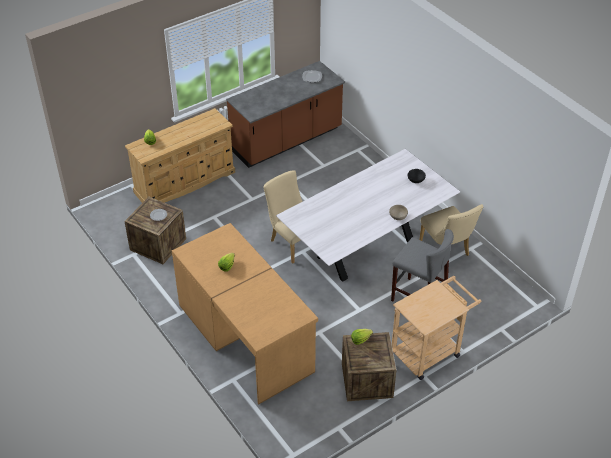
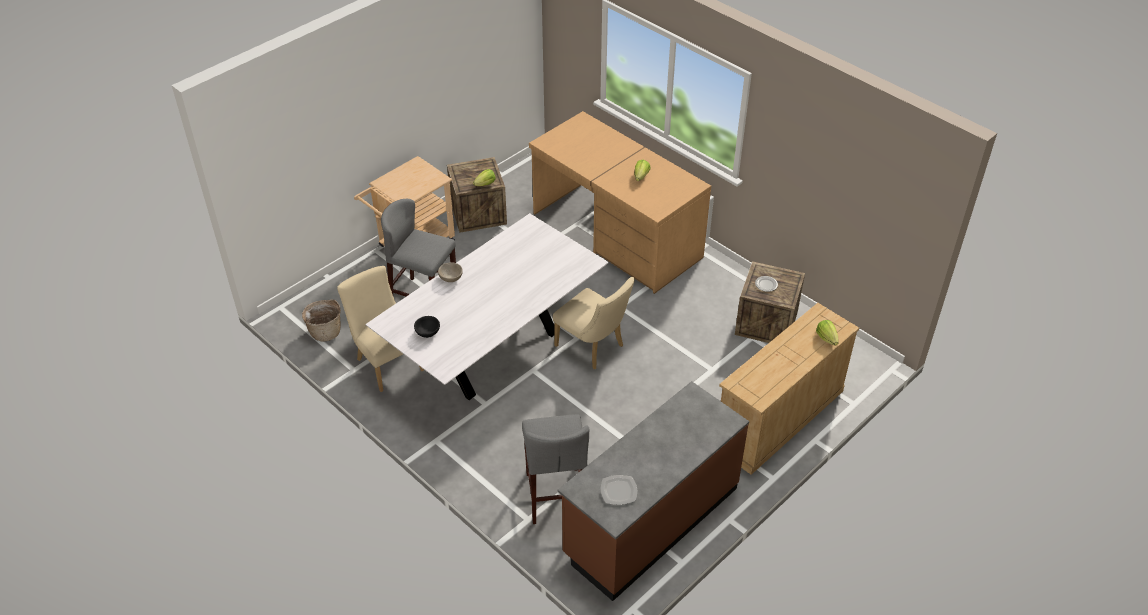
camera: 170 degrees right, 0 degrees up
none -> basket [302,300,341,341]
none -> grey stool [522,414,589,524]

